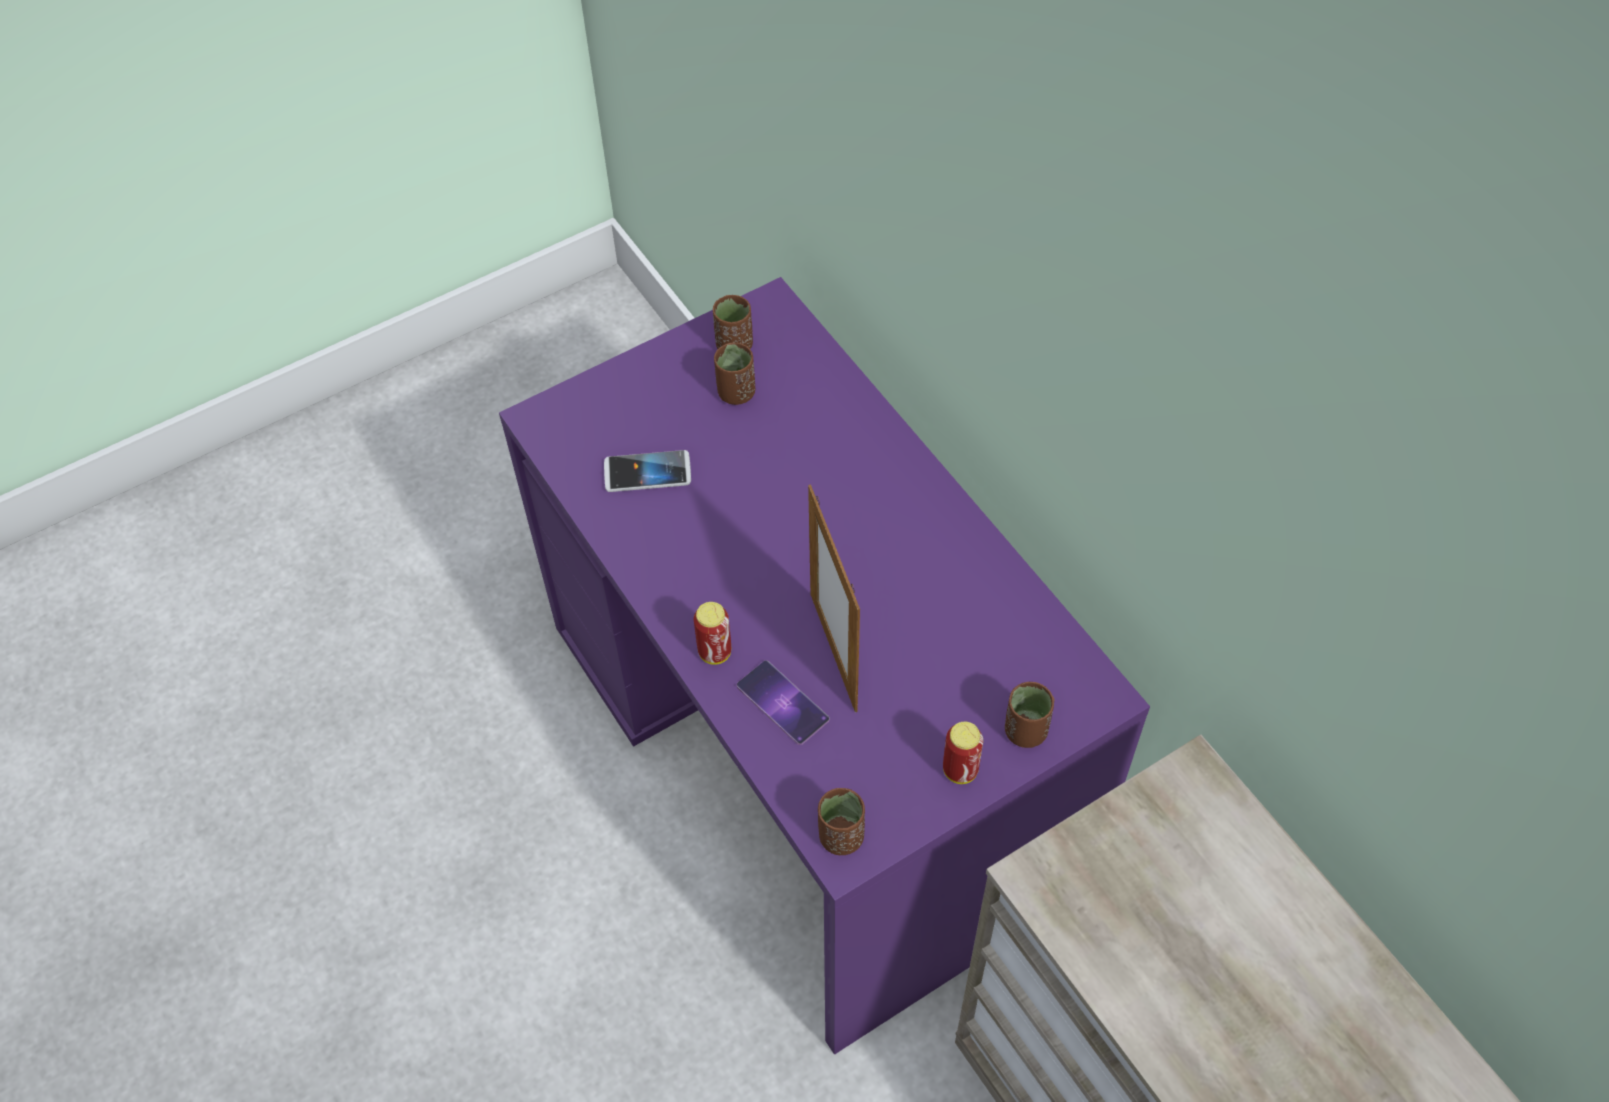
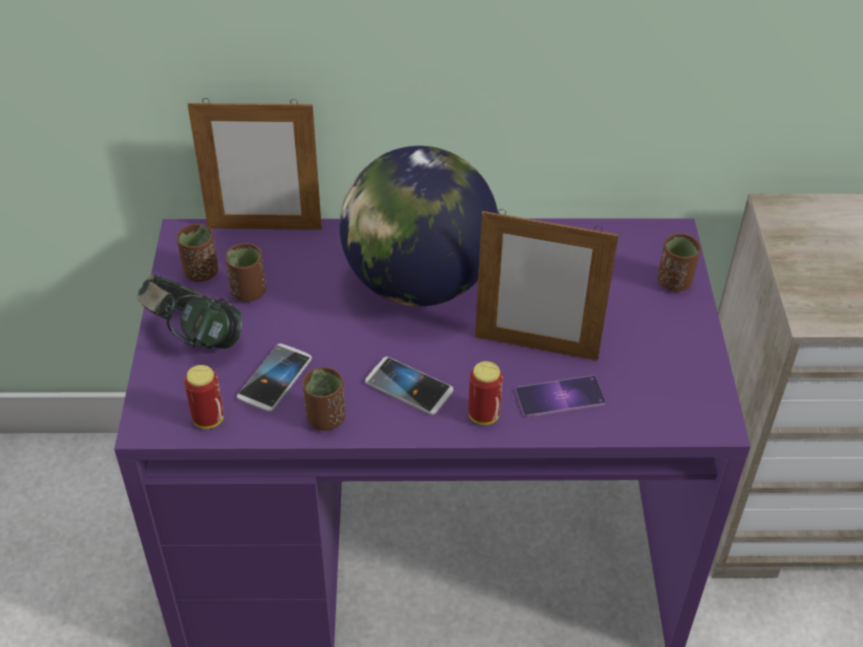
camera: 60 degrees left, 10 degrees down
brown cup [818,788,865,855] -> brown cup moved to [302,367,345,431]
can [943,722,983,784] -> can moved to [184,365,224,429]
none -> headphones [137,274,242,349]
none -> picture frame [188,98,322,230]
none -> globe [340,146,498,306]
none -> phone [365,357,453,415]

